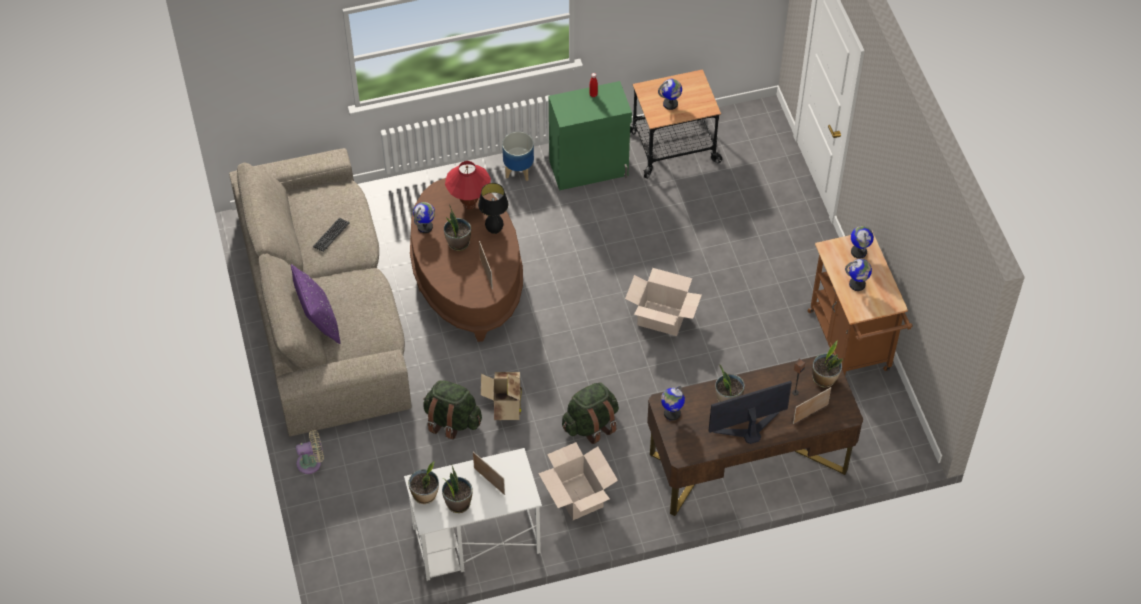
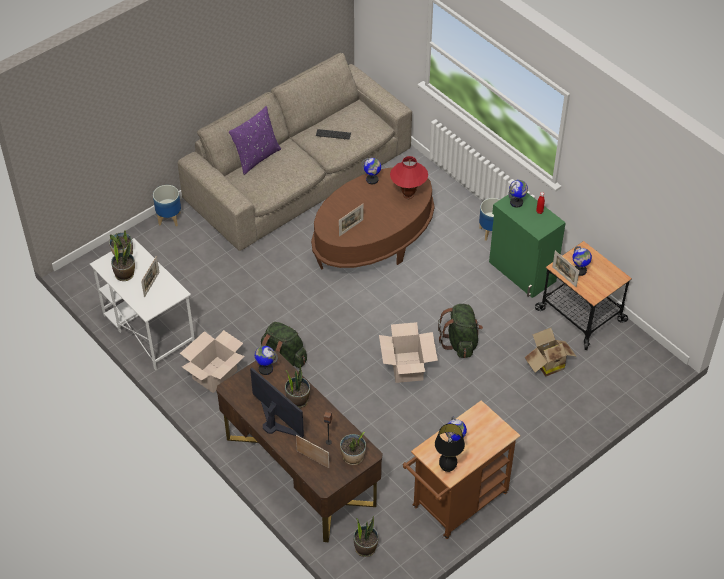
camera: 65 degrees right, 5 degrees down
beige fan [296,430,324,474] -> planter [153,185,181,227]
green backpack [423,380,482,439] -> green backpack moved to [438,304,483,358]
potted plant [444,206,471,251] -> potted plant moved to [354,516,379,557]
black table lamp [478,183,508,234] -> black table lamp moved to [435,423,465,472]
cardboard box [481,372,522,420] -> cardboard box moved to [524,328,577,376]
globe [851,226,874,259] -> globe moved to [508,180,528,208]
none -> picture frame [552,251,579,287]

